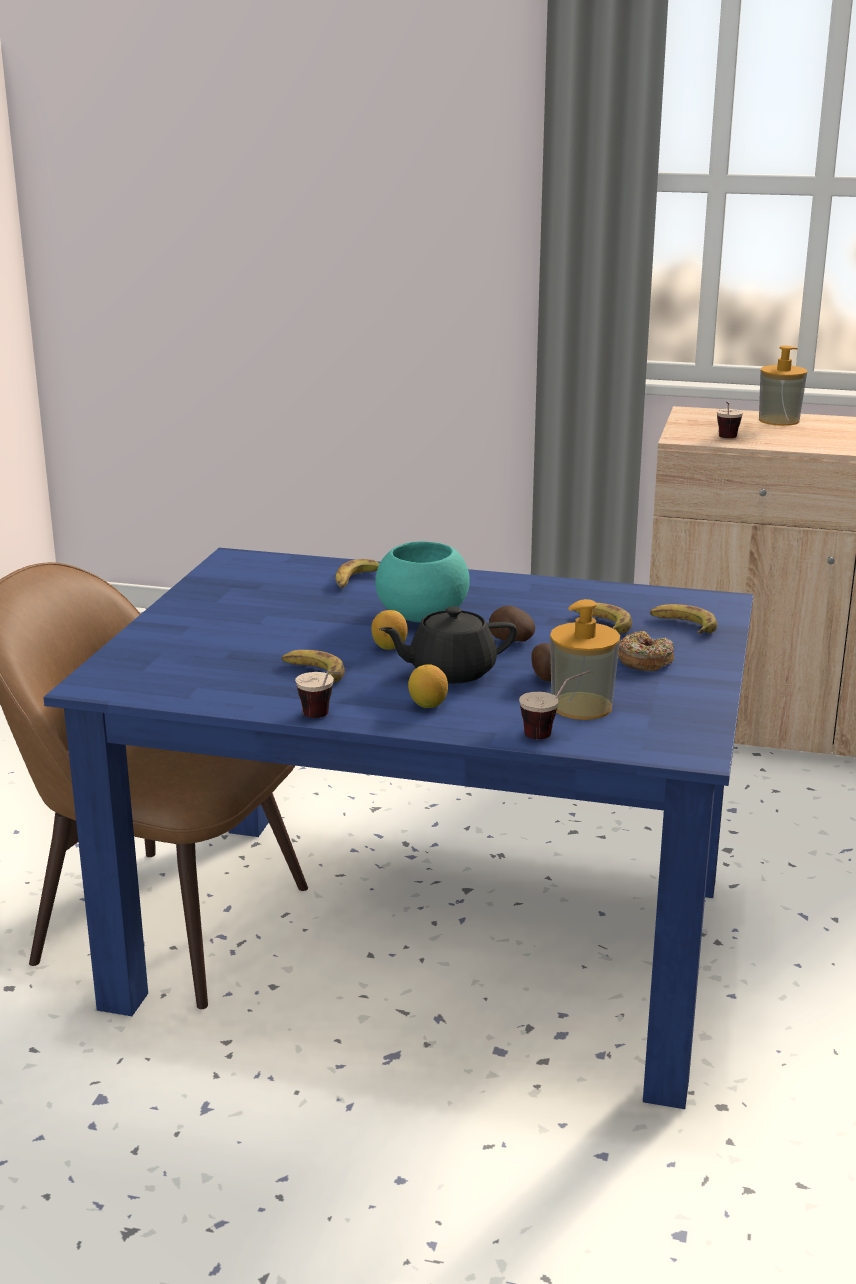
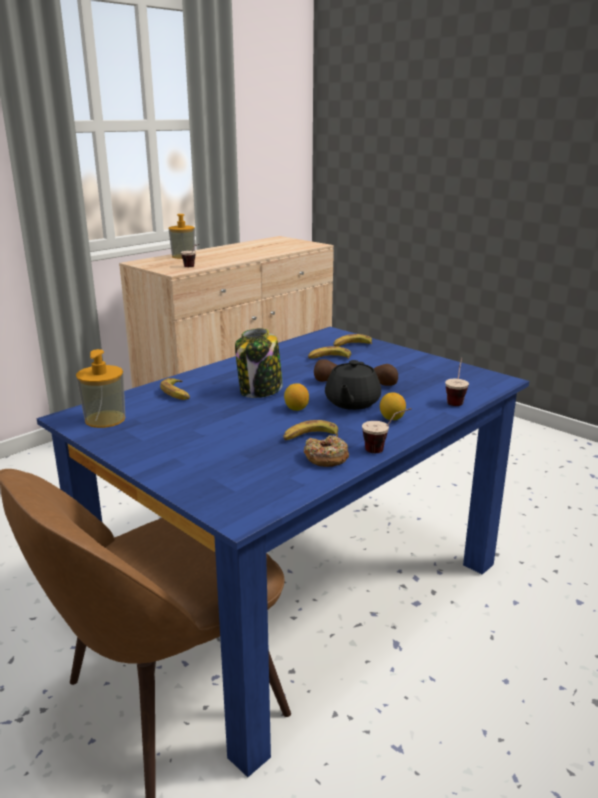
camera: 60 degrees left, 0 degrees up
turquoise bowl [375,541,470,623] -> jar [235,328,283,398]
soap dispenser [550,599,620,720] -> soap dispenser moved to [76,349,125,428]
donut [618,631,674,671] -> donut moved to [304,435,349,467]

